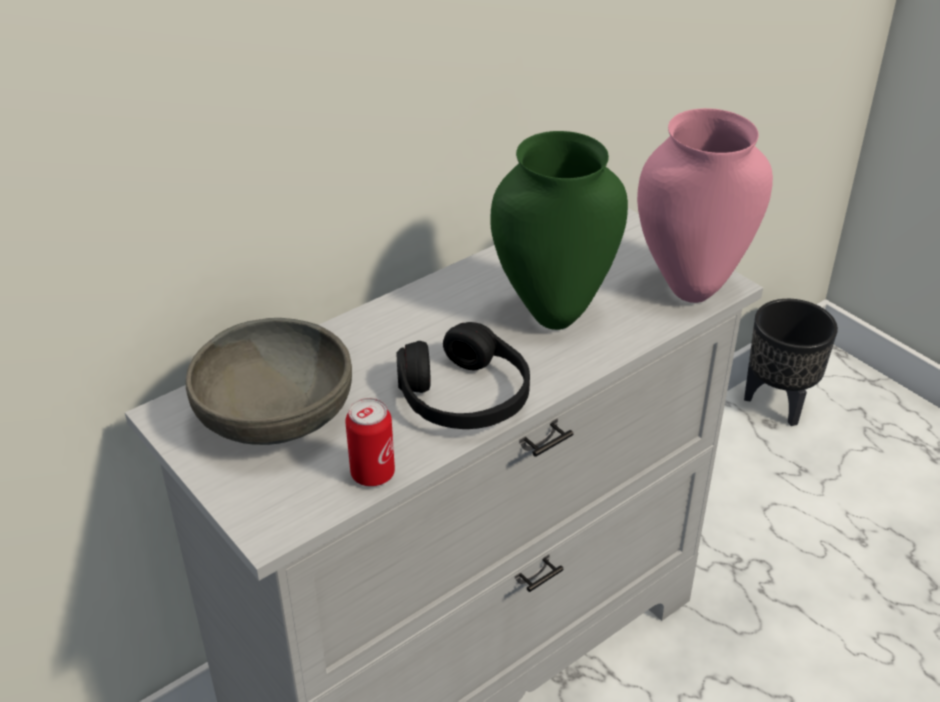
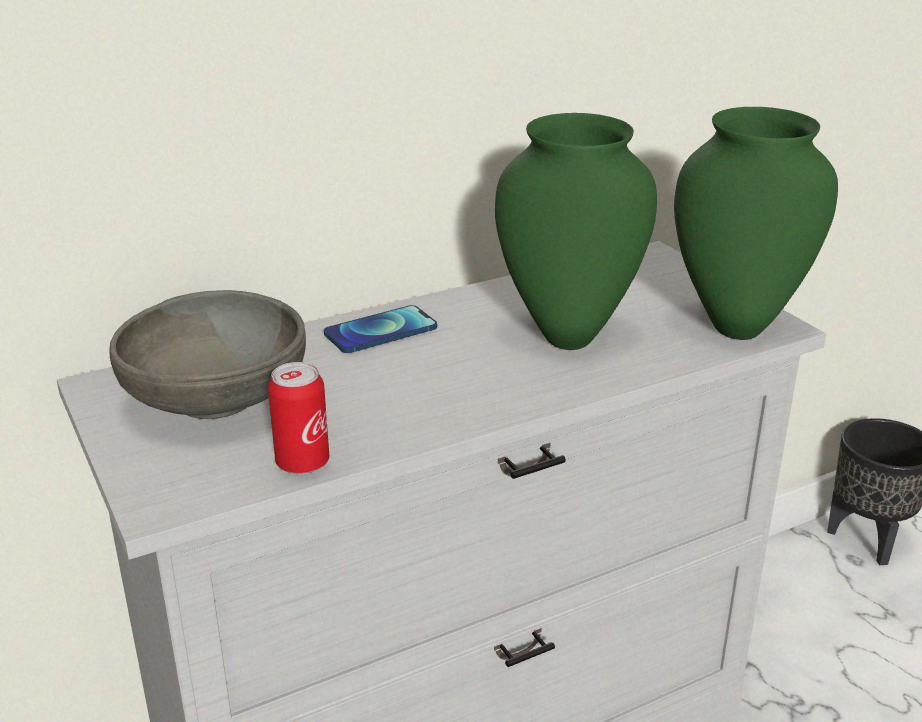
camera: 10 degrees right, 10 degrees down
black headphones [396,322,530,429] -> none
pink vase [637,108,773,303] -> green vase [674,107,838,340]
none -> phone [324,305,437,353]

